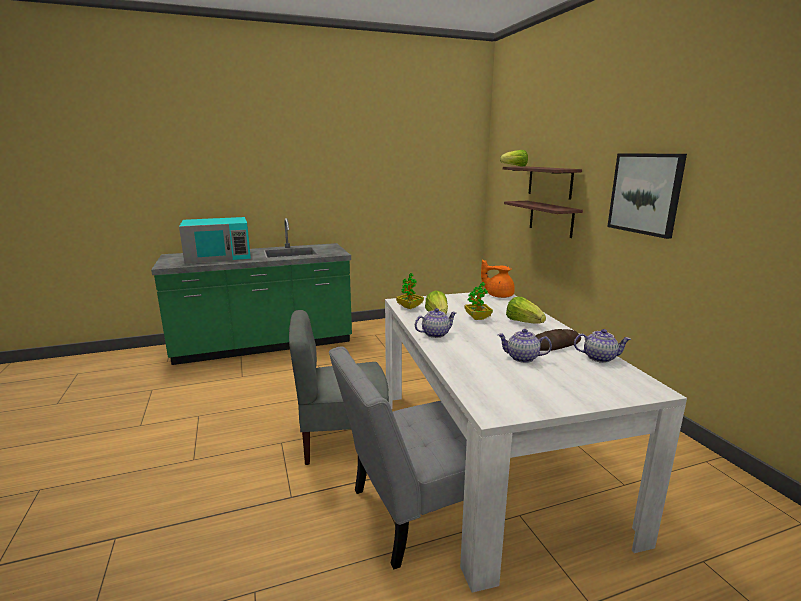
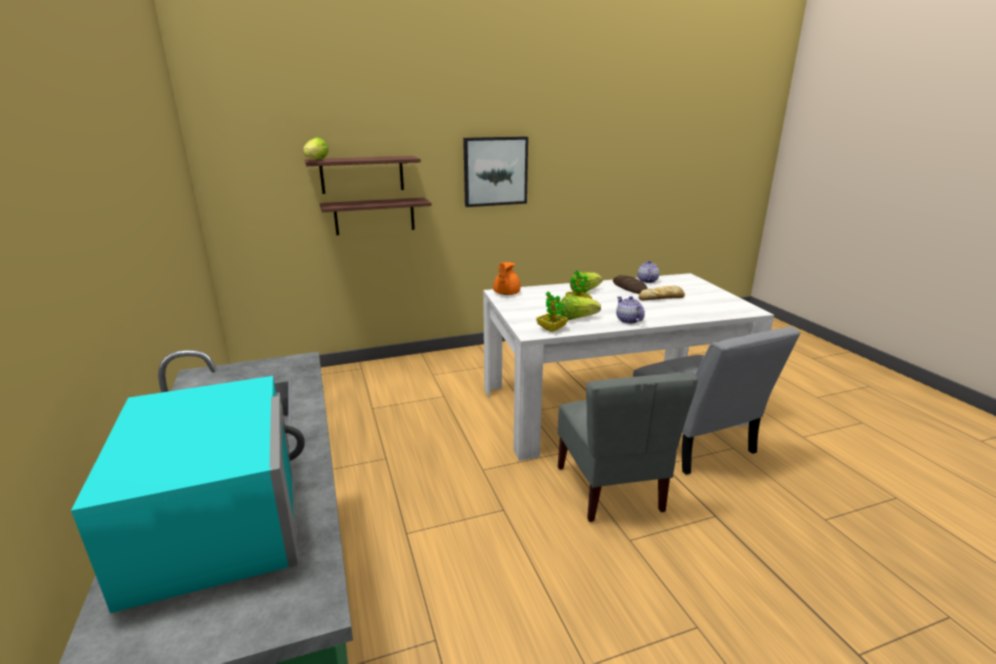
camera: 90 degrees left, 5 degrees up
teapot [497,329,552,363] -> bread [638,286,685,301]

